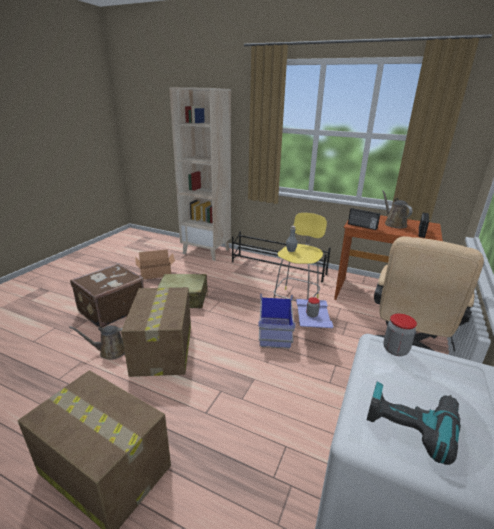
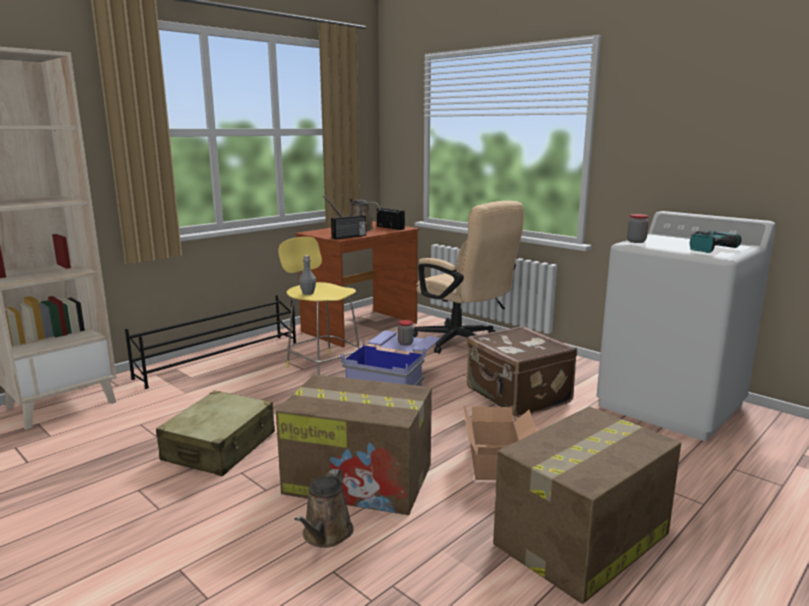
camera: 70 degrees left, 10 degrees down
brown suitcase [70,263,144,328] -> brown suitcase moved to [467,326,577,417]
cardboard box [135,249,175,280] -> cardboard box moved to [464,406,537,480]

